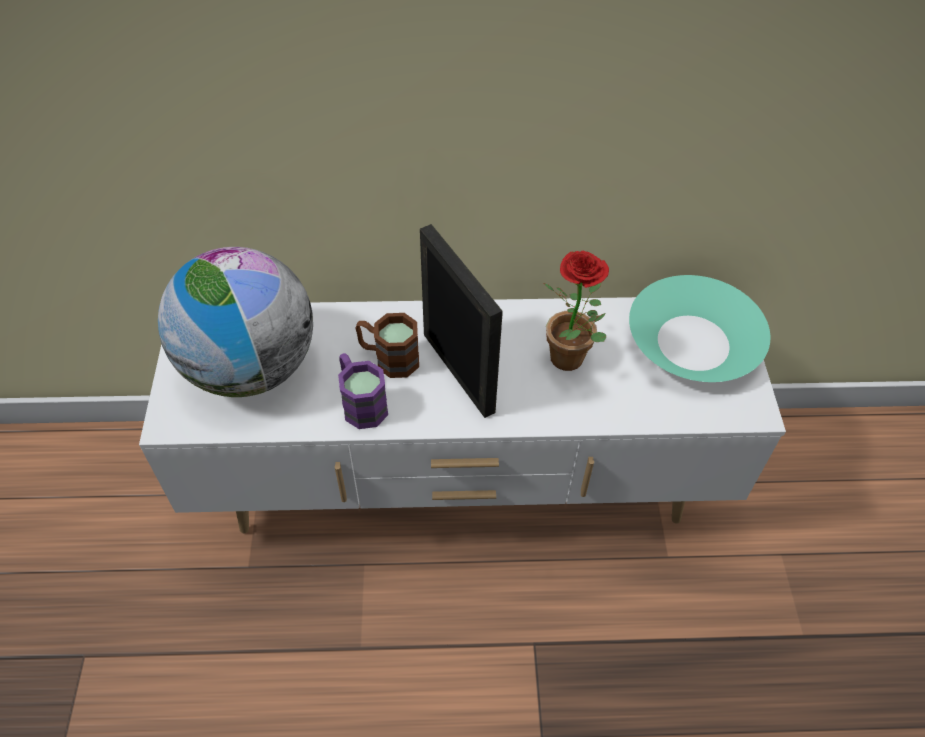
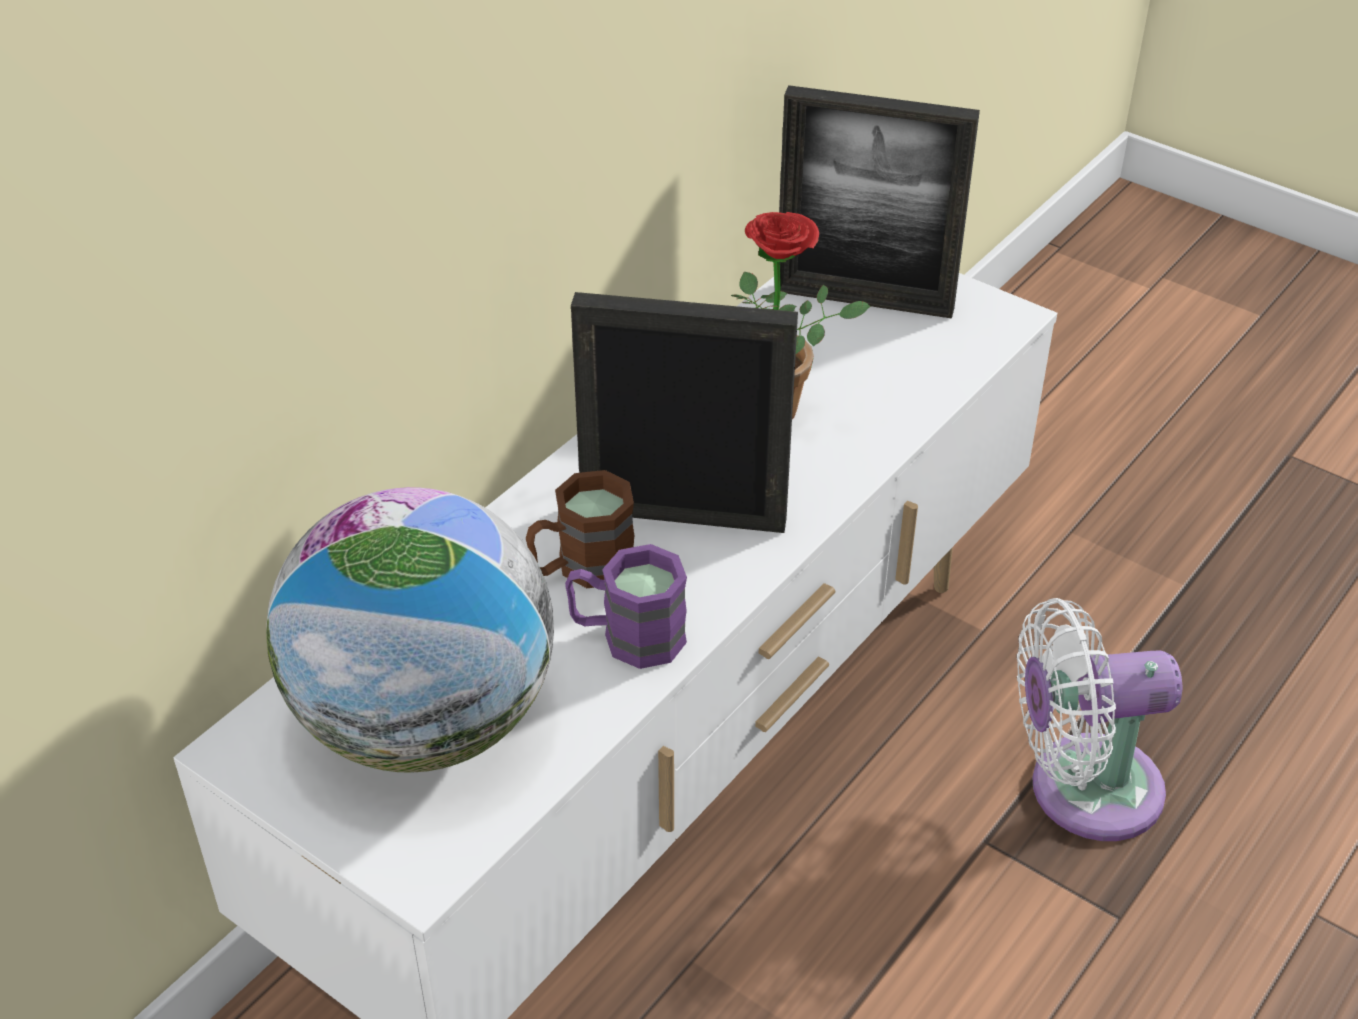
camera: 50 degrees left, 10 degrees down
turquoise bowl [629,275,770,382] -> picture frame [779,85,980,319]
none -> white fan [1017,598,1183,841]

